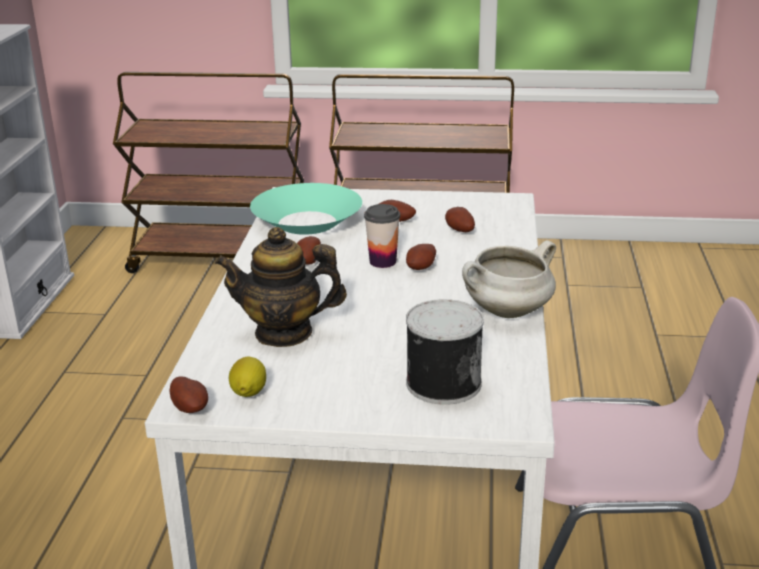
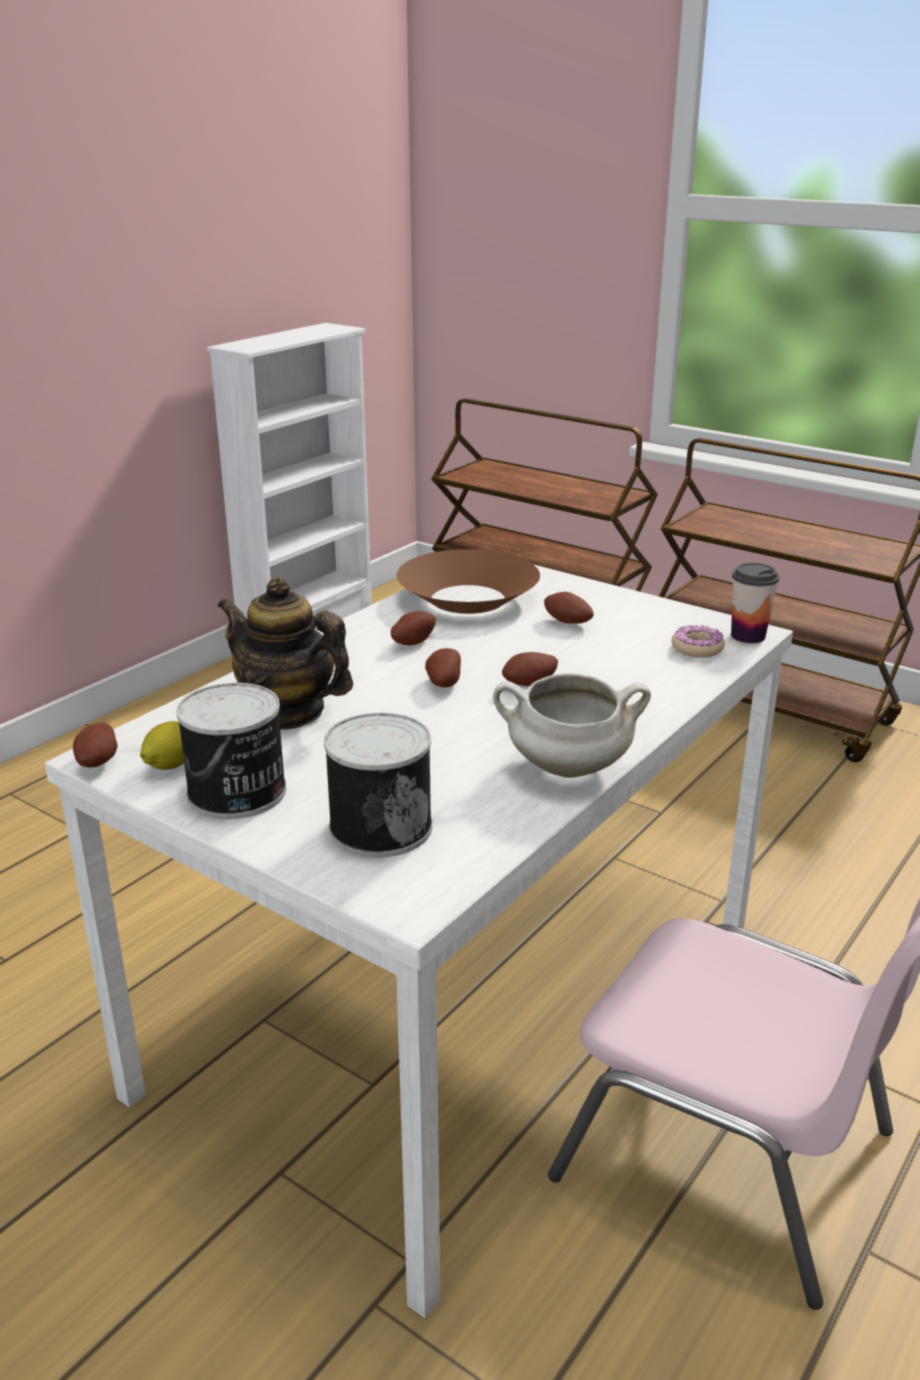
camera: 30 degrees right, 0 degrees up
turquoise bowl [250,183,362,235] -> brown bowl [396,549,540,614]
cup [364,204,400,268] -> cup moved to [731,563,779,643]
potato [445,207,475,232] -> potato moved to [425,648,461,688]
none -> can [176,683,286,819]
none -> donut [671,625,725,658]

